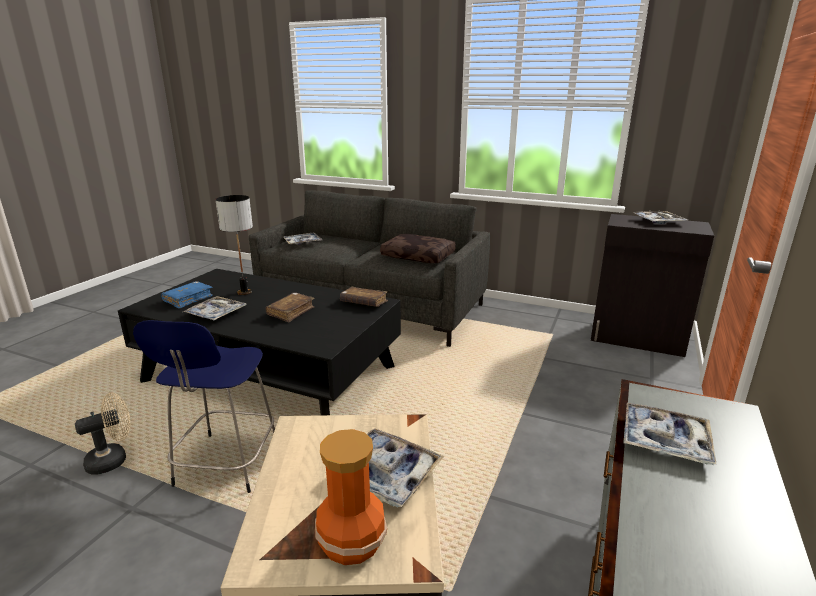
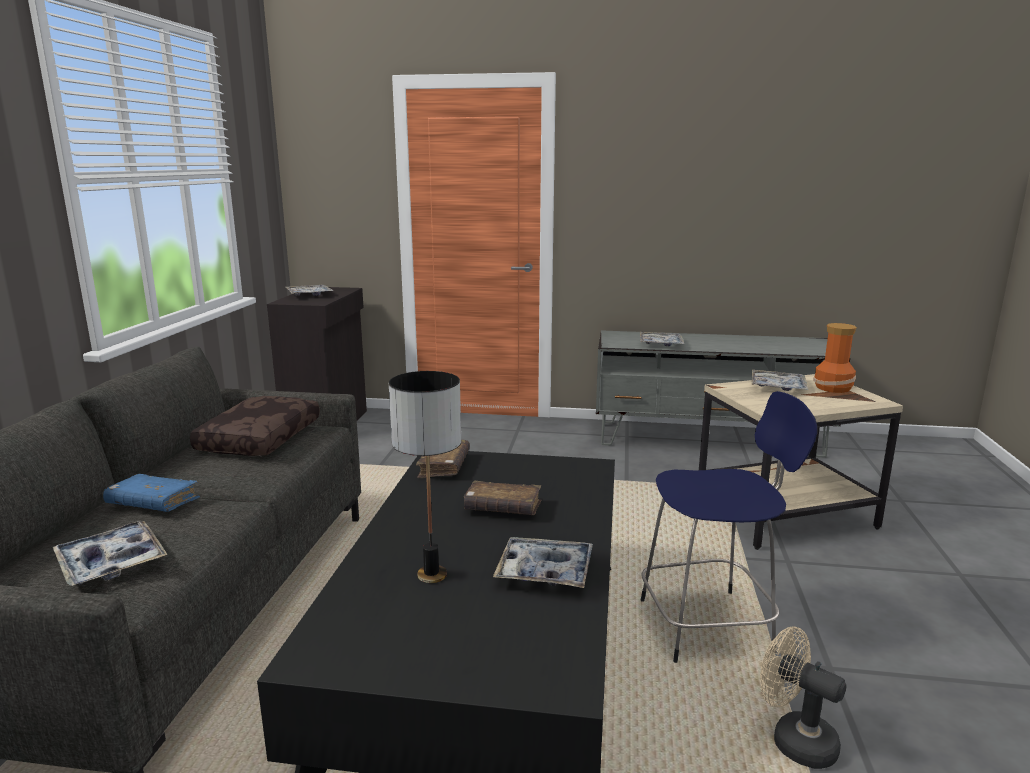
camera: 105 degrees left, 5 degrees down
blue book [161,281,213,309] -> blue book moved to [103,474,200,512]

